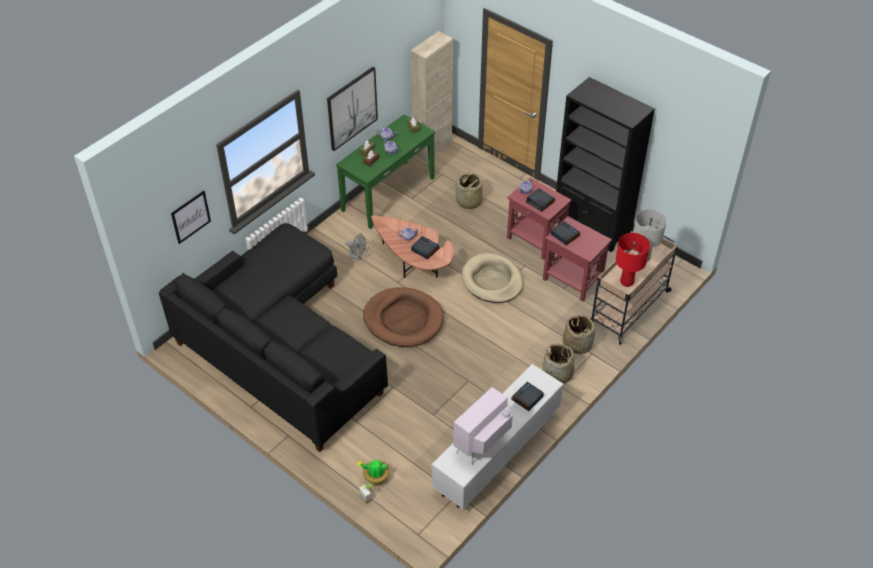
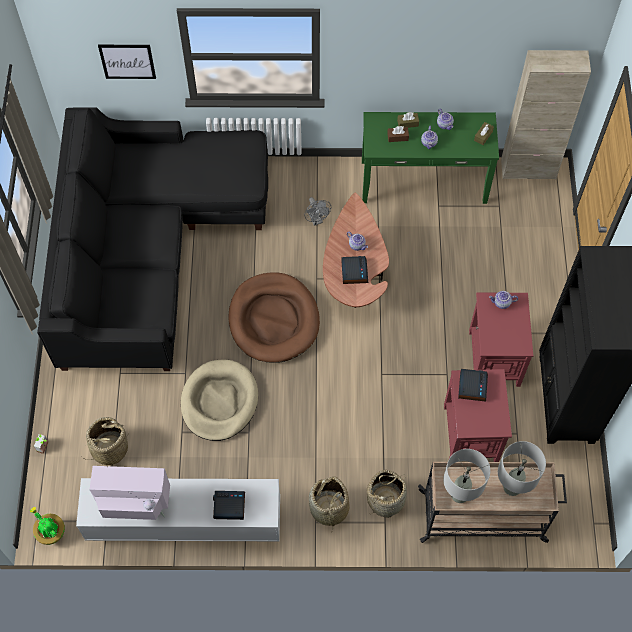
camera: 50 degrees right, 15 degrees up
picture [327,67,378,151] -> none
potted plant [357,459,389,485] -> potted plant moved to [30,507,65,545]
basket [456,172,483,210] -> basket moved to [82,417,130,465]
beige dog bed [461,253,523,303] -> beige dog bed moved to [181,359,258,441]
alarm clock [526,188,555,212] -> none
red table lamp [616,233,650,287] -> grey table lamp [443,449,490,503]

